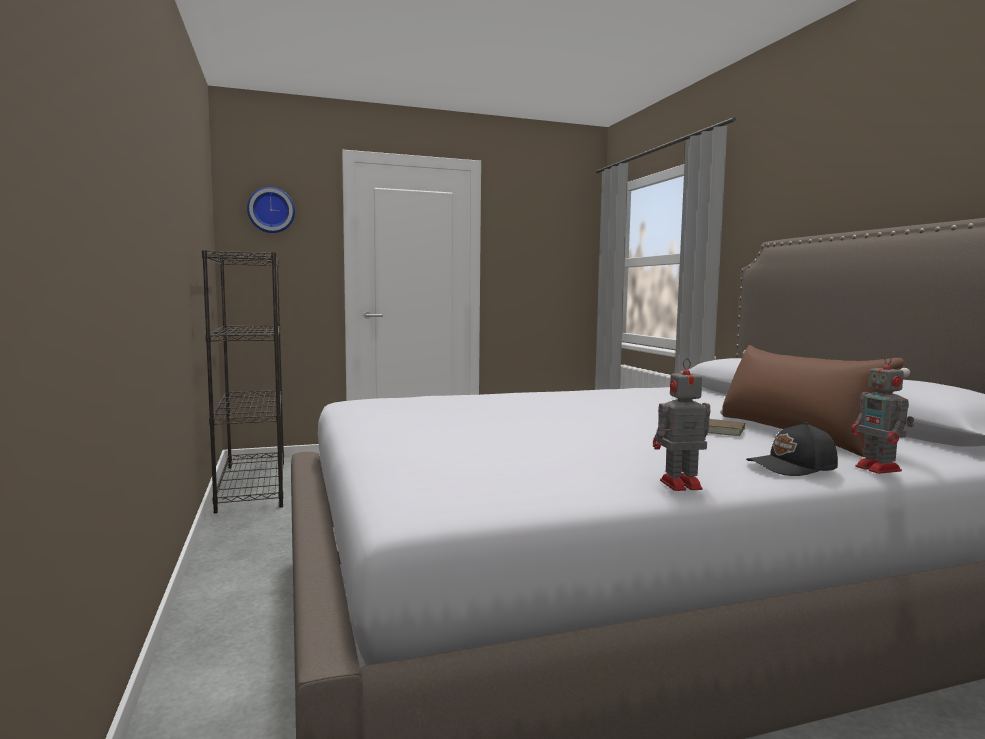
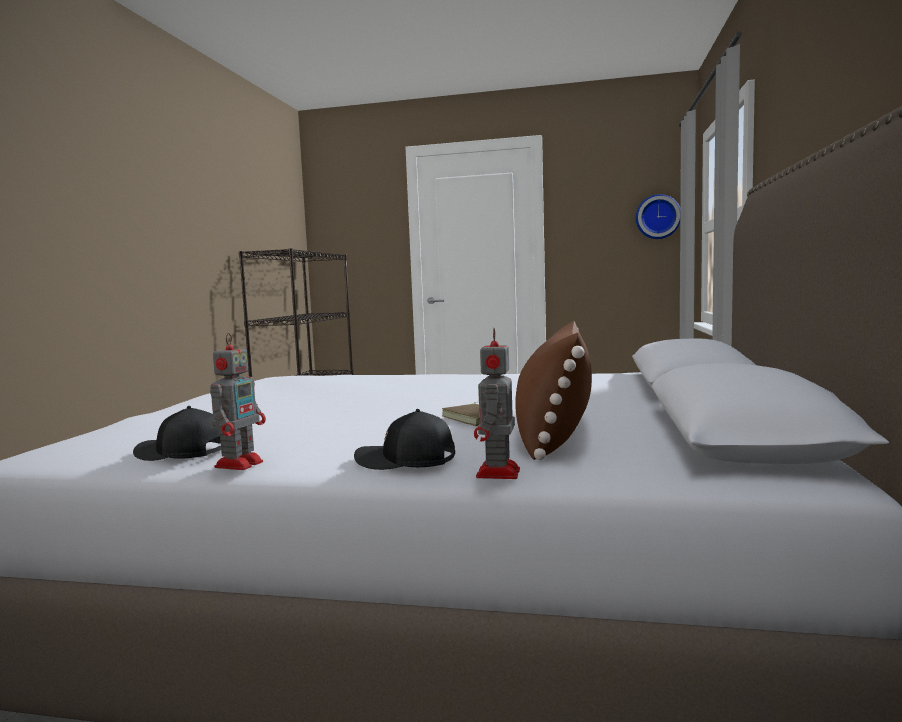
camera: 30 degrees right, 0 degrees up
wall clock [247,187,295,233] -> wall clock moved to [636,194,680,239]
toy robot [653,358,710,491] -> toy robot turned 90 degrees clockwise [210,333,266,470]
none -> black cap [133,406,221,461]

